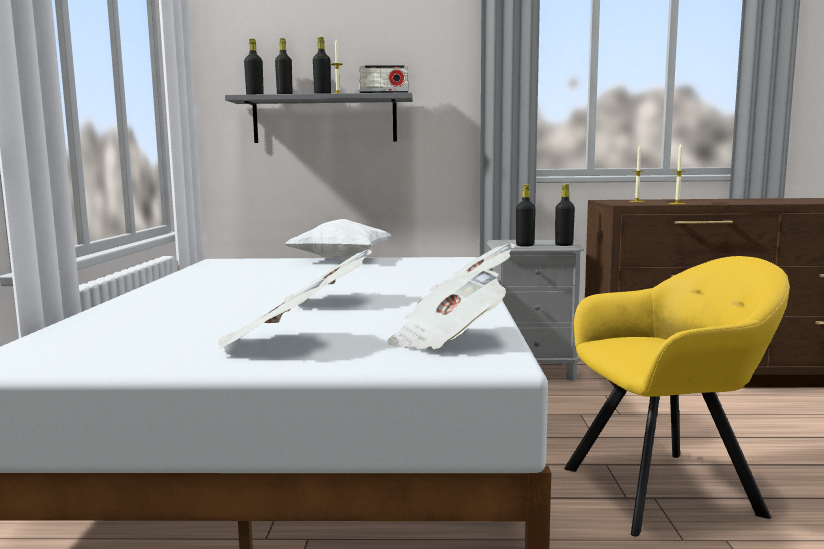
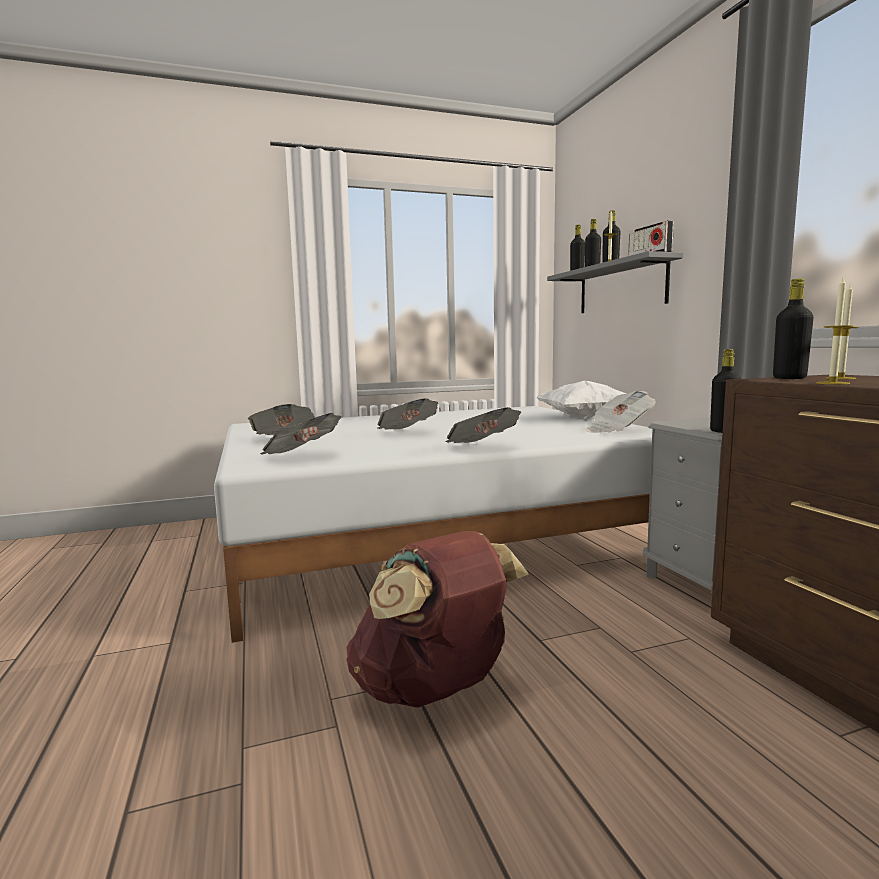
camera: 70 degrees right, 0 degrees up
black bottle [516,185,536,247] -> black bottle moved to [773,278,814,379]
yellow armchair [564,256,790,537] -> brown backpack [346,531,529,708]
none -> newspaper [585,391,656,433]

